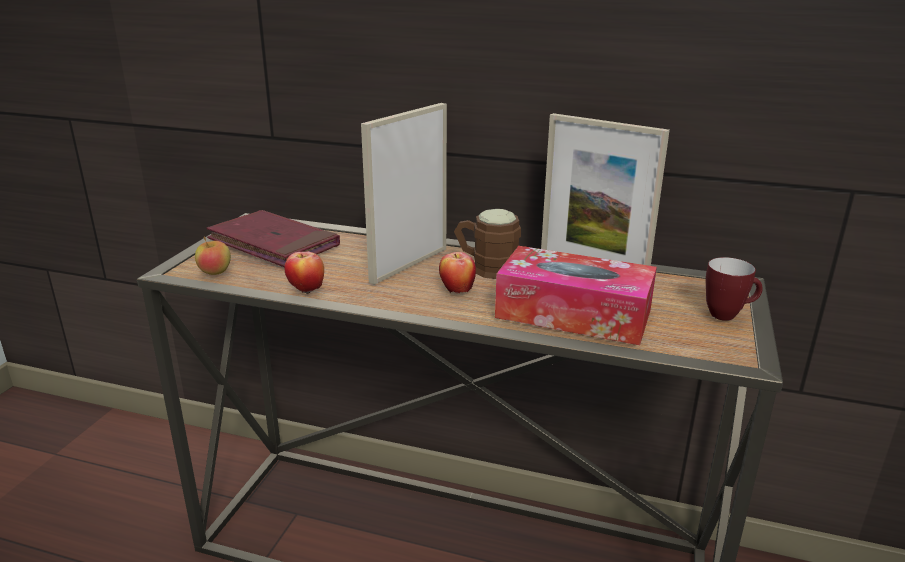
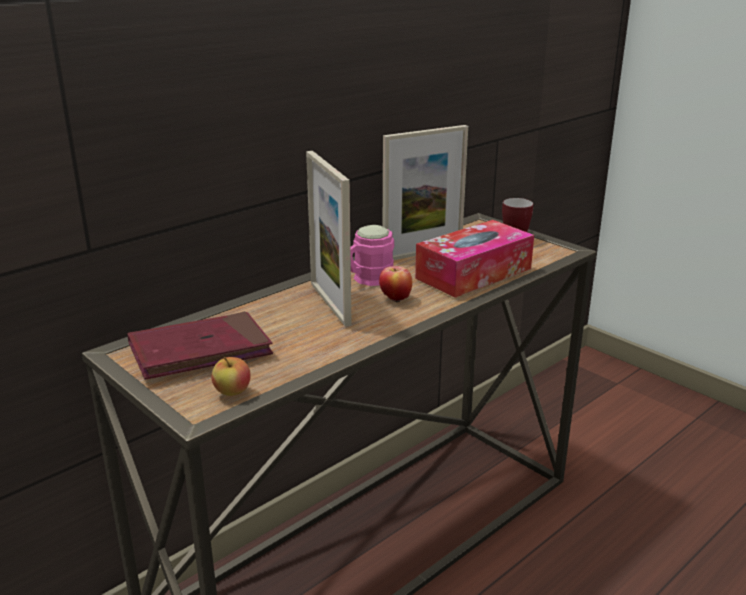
camera: 60 degrees left, 0 degrees up
apple [284,252,324,294] -> none
brown mug [454,209,521,279] -> pink mug [350,225,394,286]

